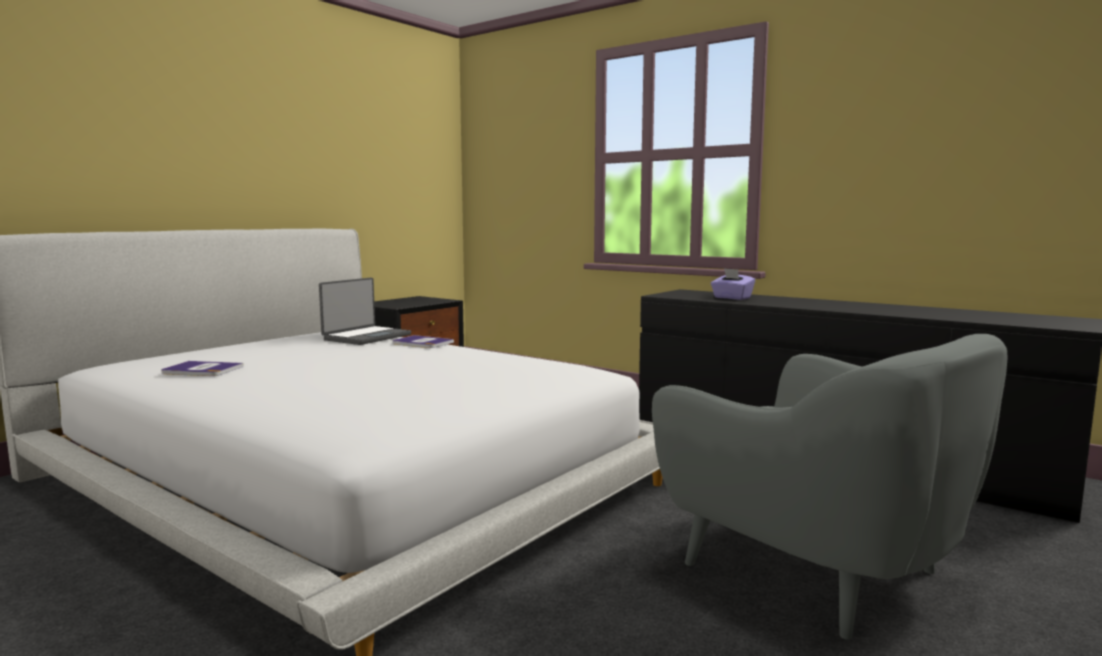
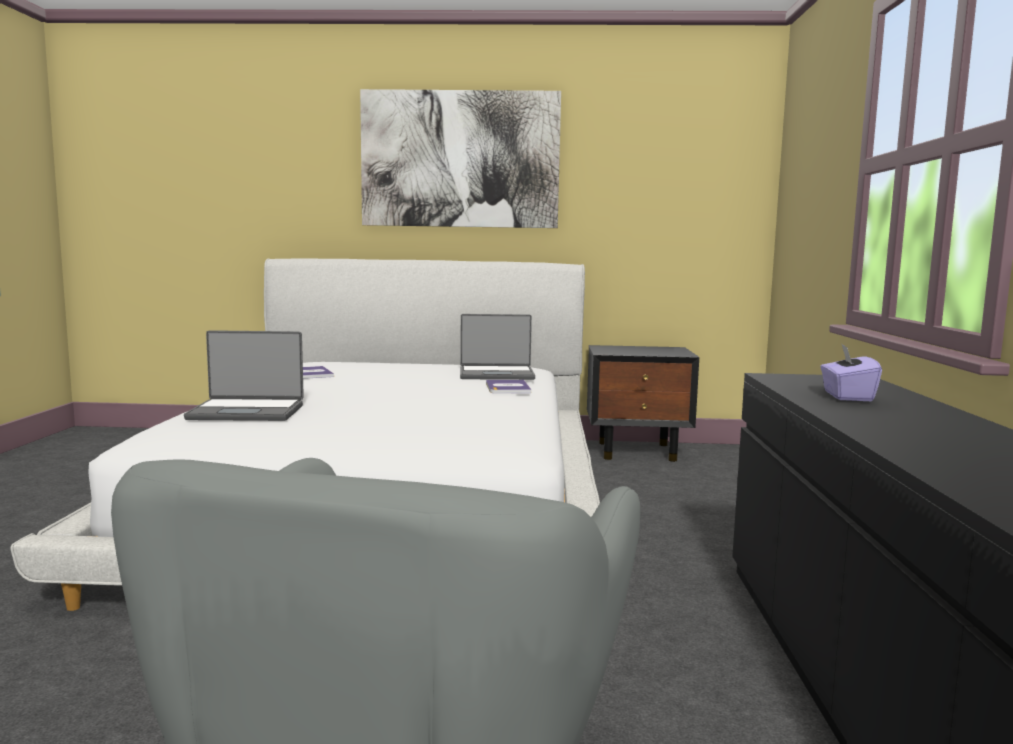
camera: 55 degrees right, 0 degrees up
none -> laptop [184,330,304,421]
none -> picture [360,89,561,228]

